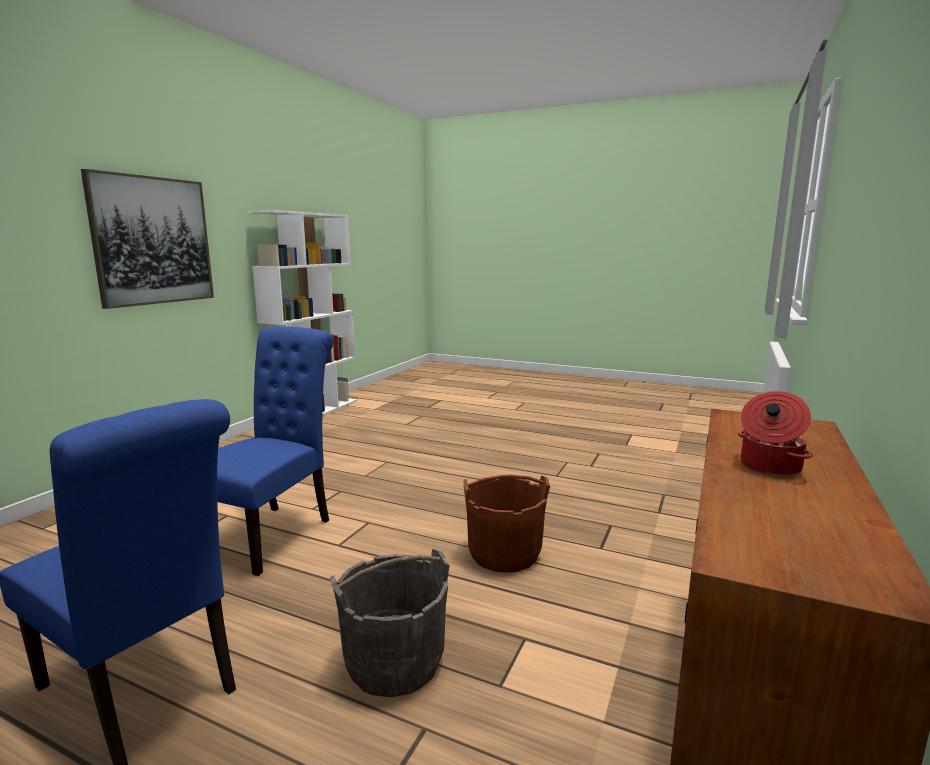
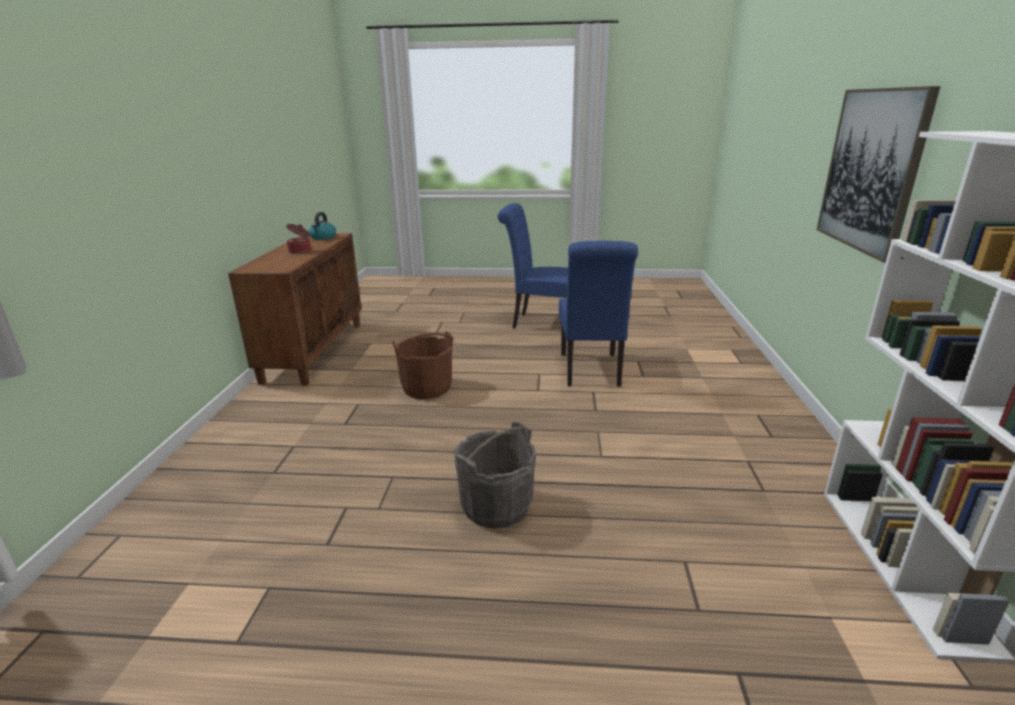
camera: 160 degrees right, 10 degrees up
grey bucket [330,549,449,697] -> grey bucket moved to [454,422,536,529]
none -> kettle [309,212,336,240]

